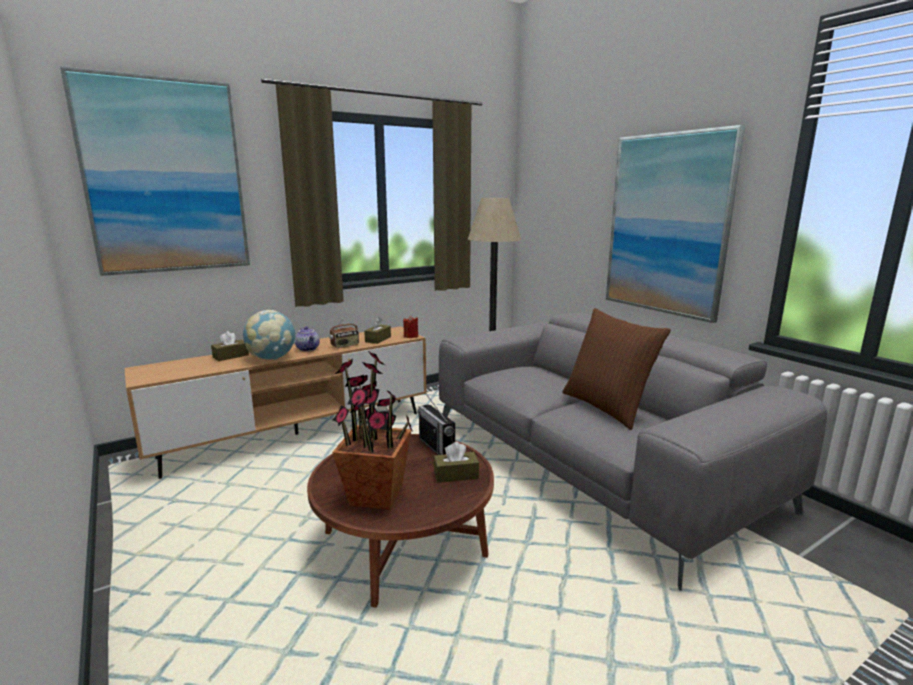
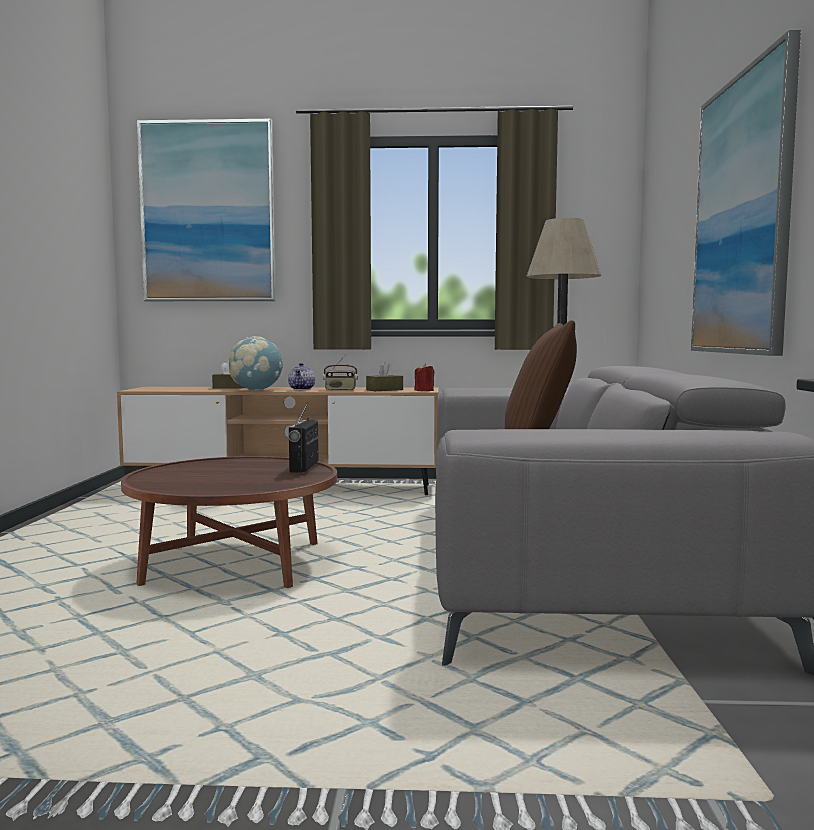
camera: 35 degrees right, 10 degrees down
potted plant [332,351,412,510] -> none
brown tissue box [434,442,479,483] -> none

